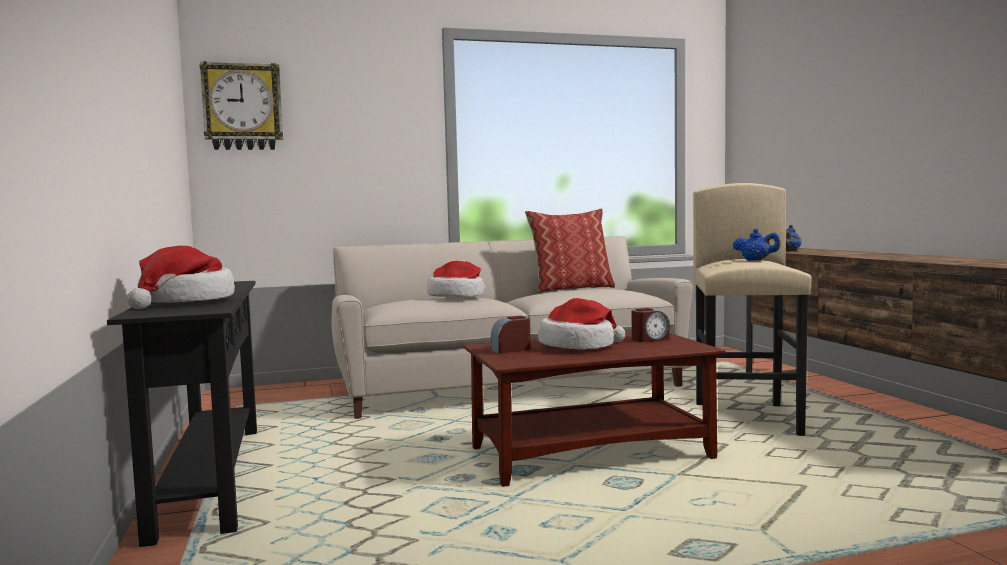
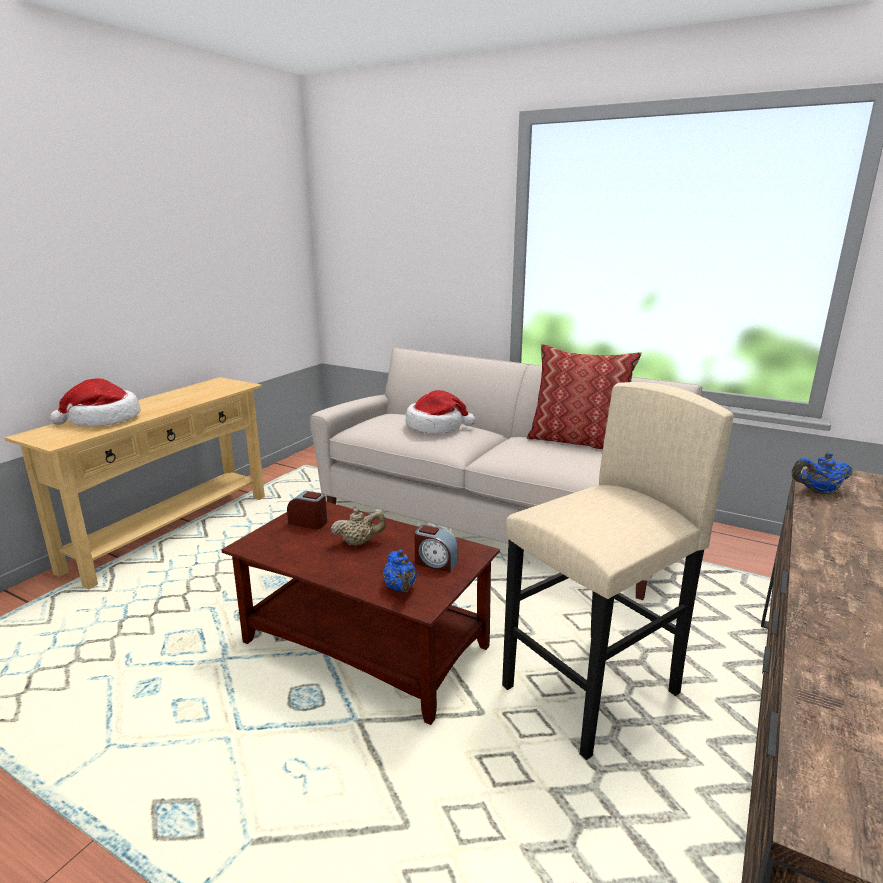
camera: 45 degrees right, 15 degrees up
black console table [107,281,257,547] -> beige console table [5,377,265,589]
wall clock [200,61,283,150] -> none
hat [538,298,625,350] -> beige teapot [331,508,386,545]
blue teapot [733,228,781,261] -> blue teapot moved to [383,550,417,593]

